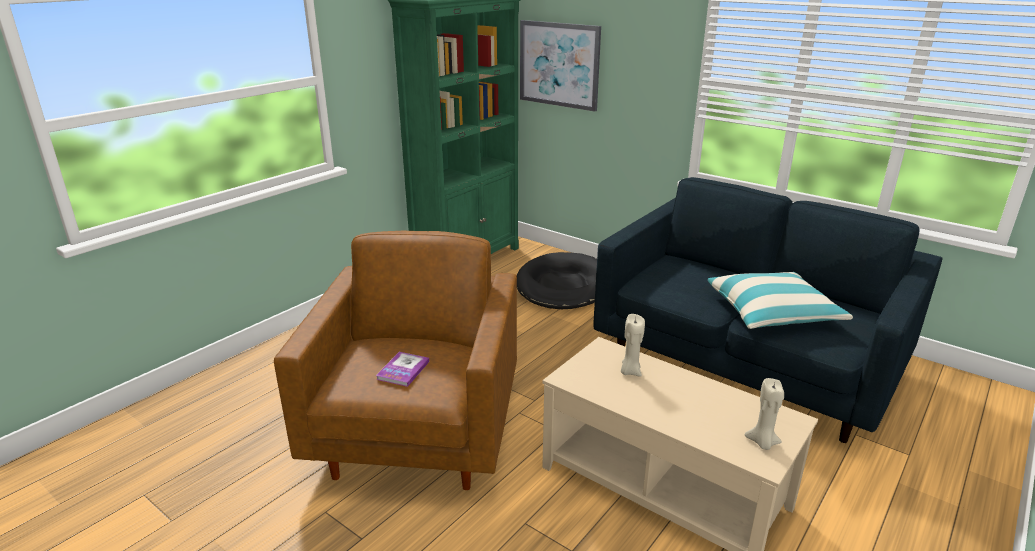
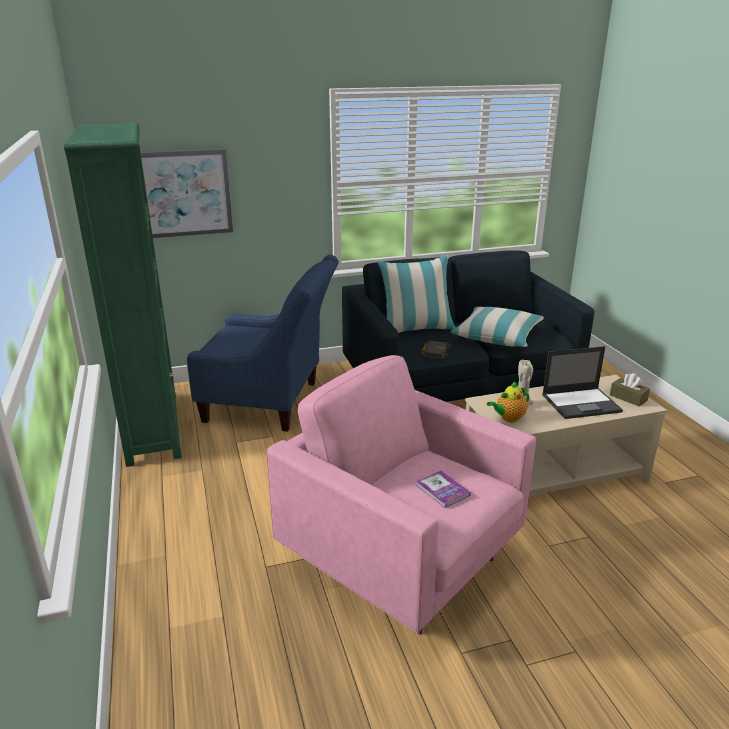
camera: 55 degrees left, 0 degrees up
brown armchair [274,231,517,490] -> pink armchair [266,355,536,635]
black dog bed [516,252,597,309] -> blue armchair [187,254,339,431]
beige candle [745,378,784,450] -> brown tissue box [610,373,650,407]
none -> pillow [377,255,456,333]
none -> black book [421,340,451,359]
none -> teapot [487,381,529,422]
none -> laptop [542,346,623,419]

